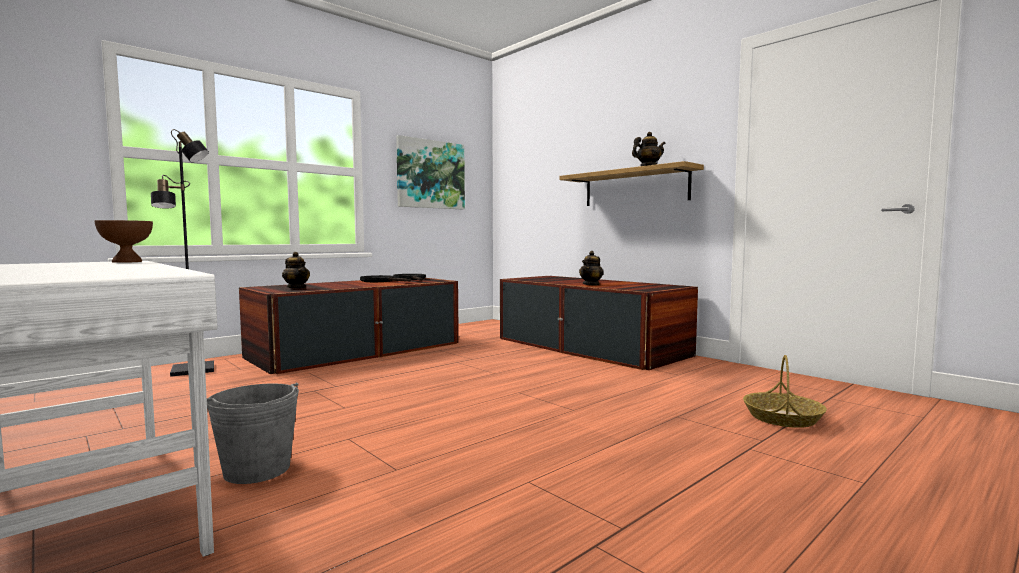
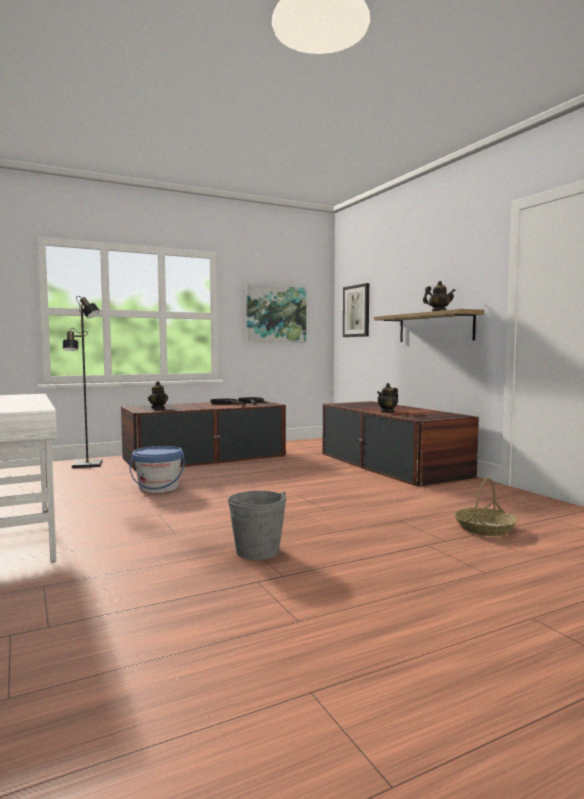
camera: 15 degrees right, 0 degrees up
brown bowl [95,220,153,263] -> none
grey bucket [207,383,299,484] -> grey bucket moved to [228,491,287,560]
none -> blue bucket [129,446,185,493]
none -> picture [343,283,369,337]

